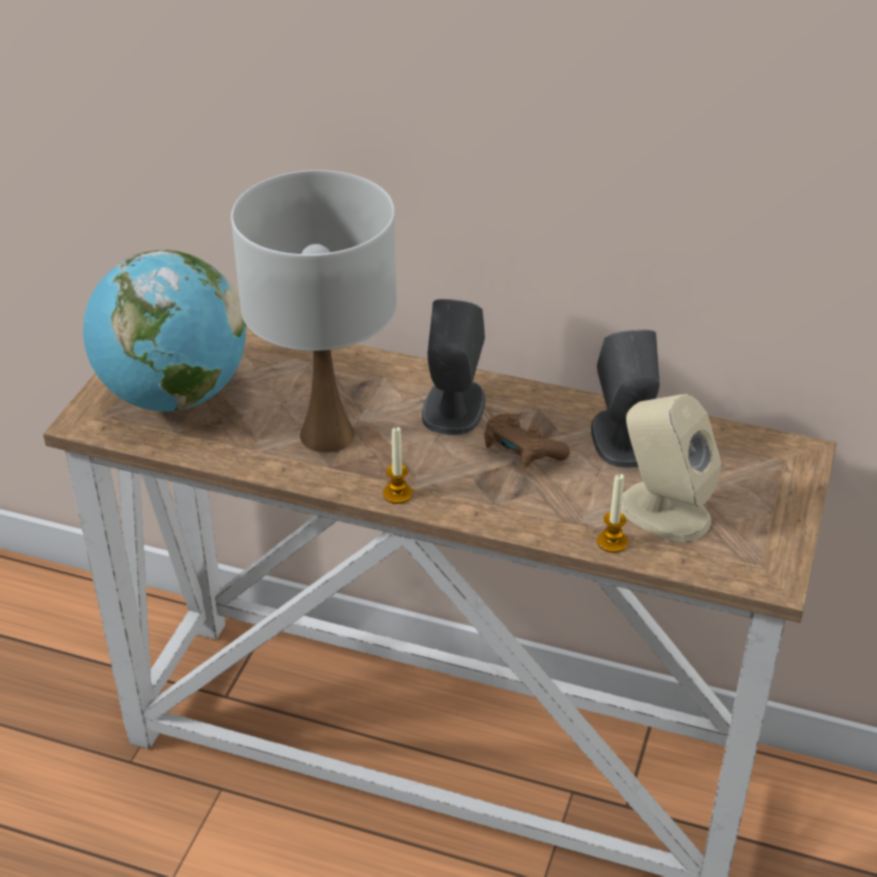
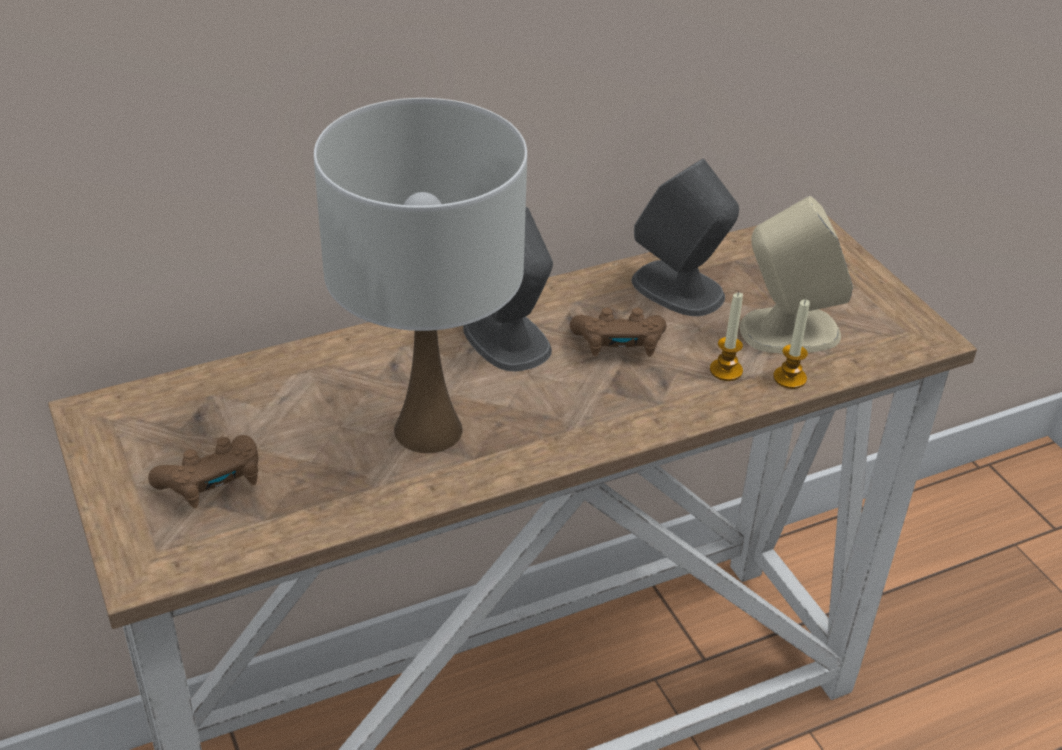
camera: 45 degrees left, 0 degrees up
globe [83,250,246,412] -> brown game controller [148,435,258,508]
candle [383,427,413,504] -> candle moved to [710,292,743,381]

